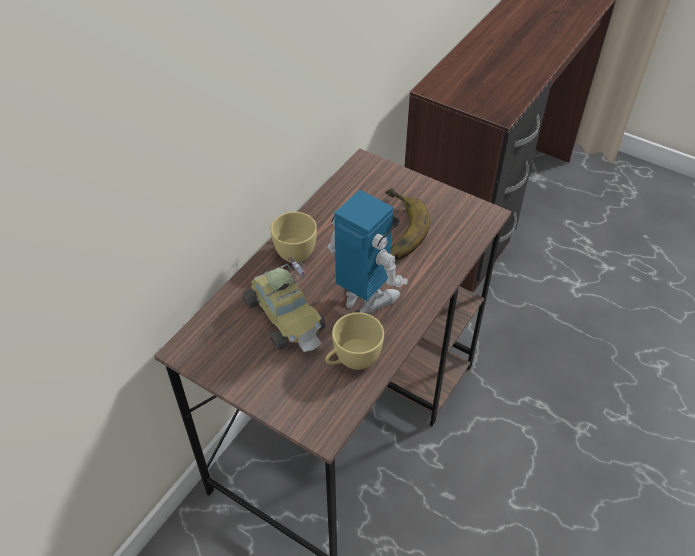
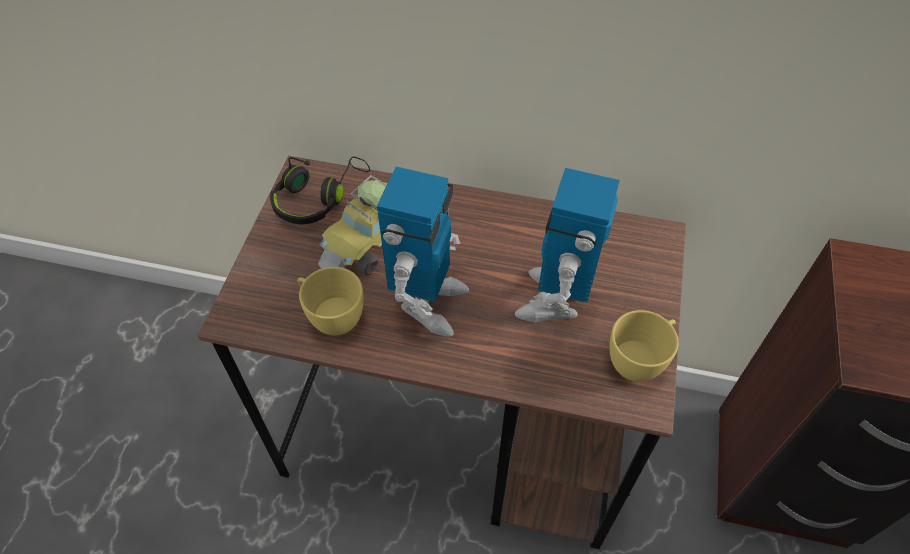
camera: 70 degrees right, 5 degrees up
yellow cup [271,212,317,263] -> yellow cup moved to [609,310,679,382]
banana [385,188,430,261] -> toy robot [515,168,620,322]
none -> black headphones [270,157,370,224]

